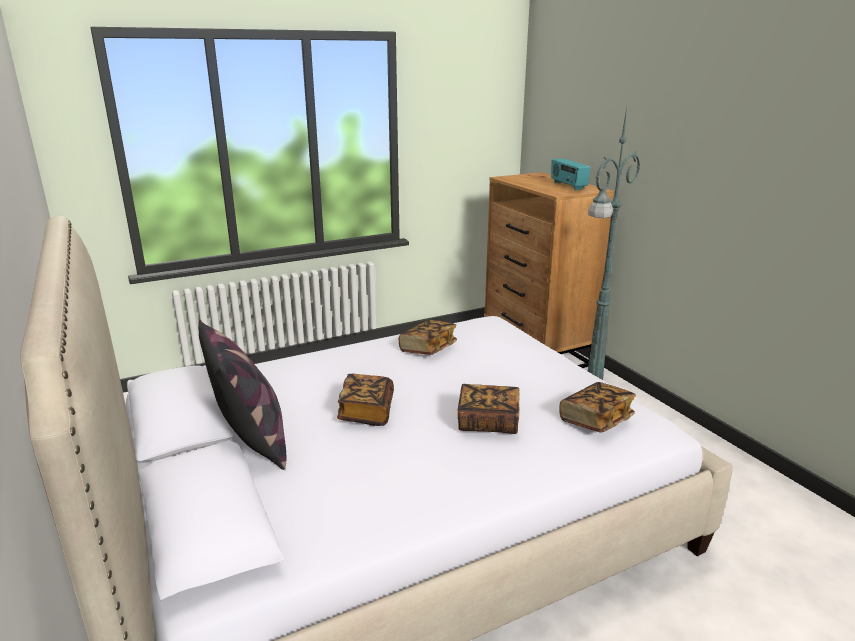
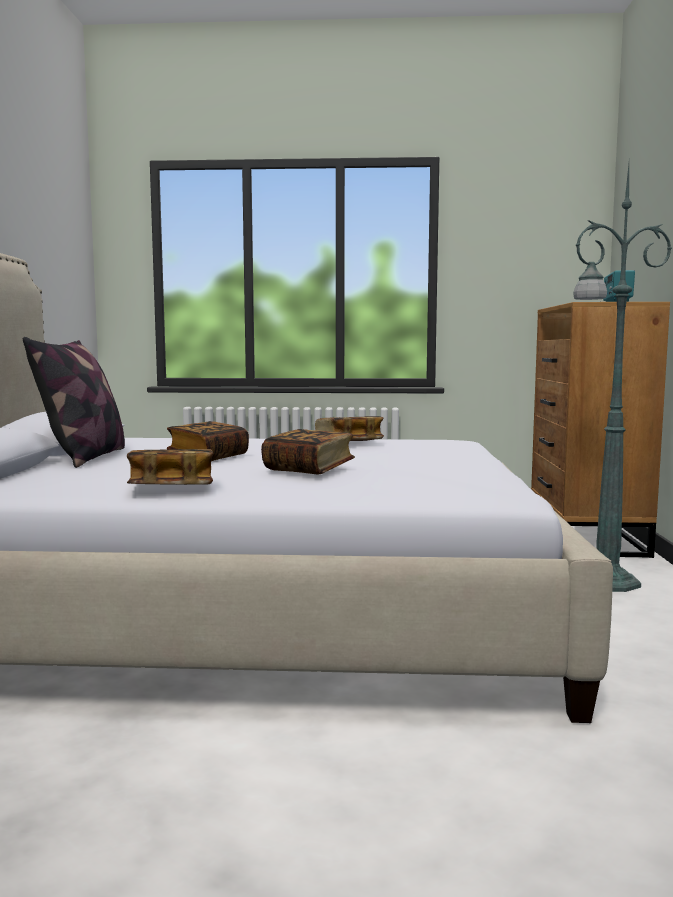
camera: 30 degrees right, 15 degrees down
book [559,382,636,433] -> book moved to [127,449,213,485]

